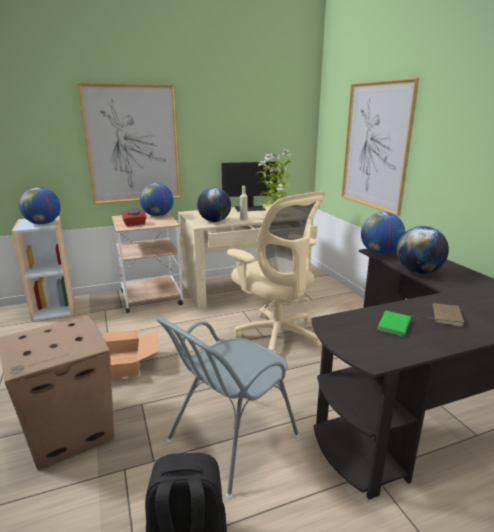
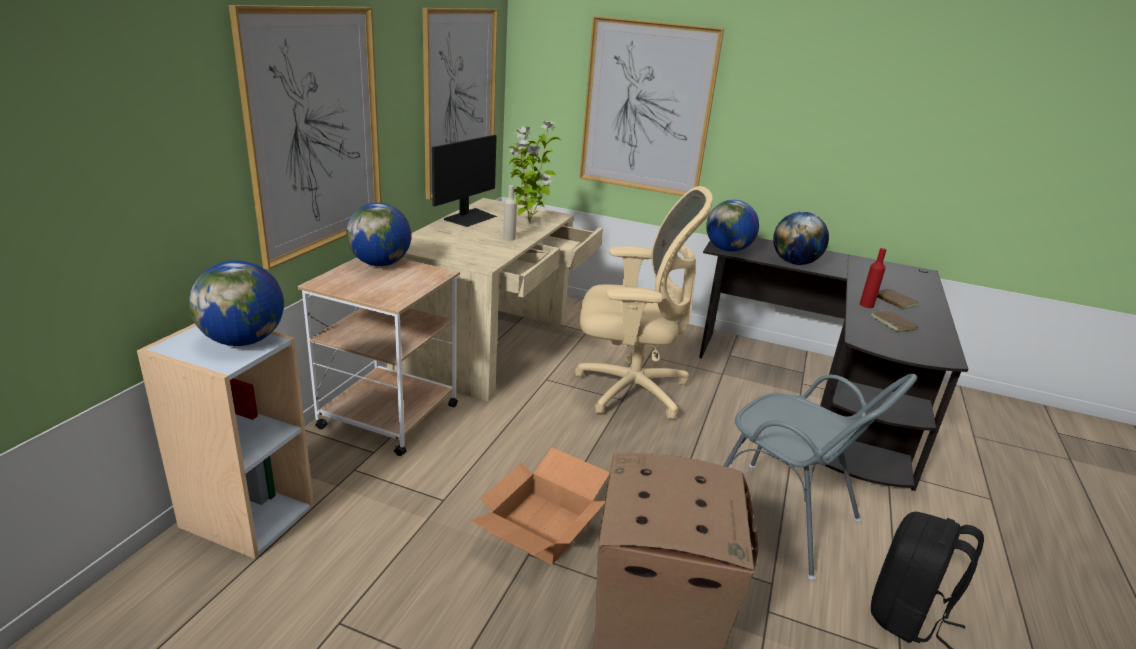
camera: 50 degrees left, 5 degrees up
red tissue box [121,208,147,227] -> none
grey chair [157,317,300,498] -> grey chair turned 45 degrees counterclockwise [724,374,917,580]
globe [197,187,231,222] -> none
green book [377,311,419,337] -> brown book [870,309,919,332]
none -> picture [422,8,498,200]
none -> red bottle [860,248,887,308]

